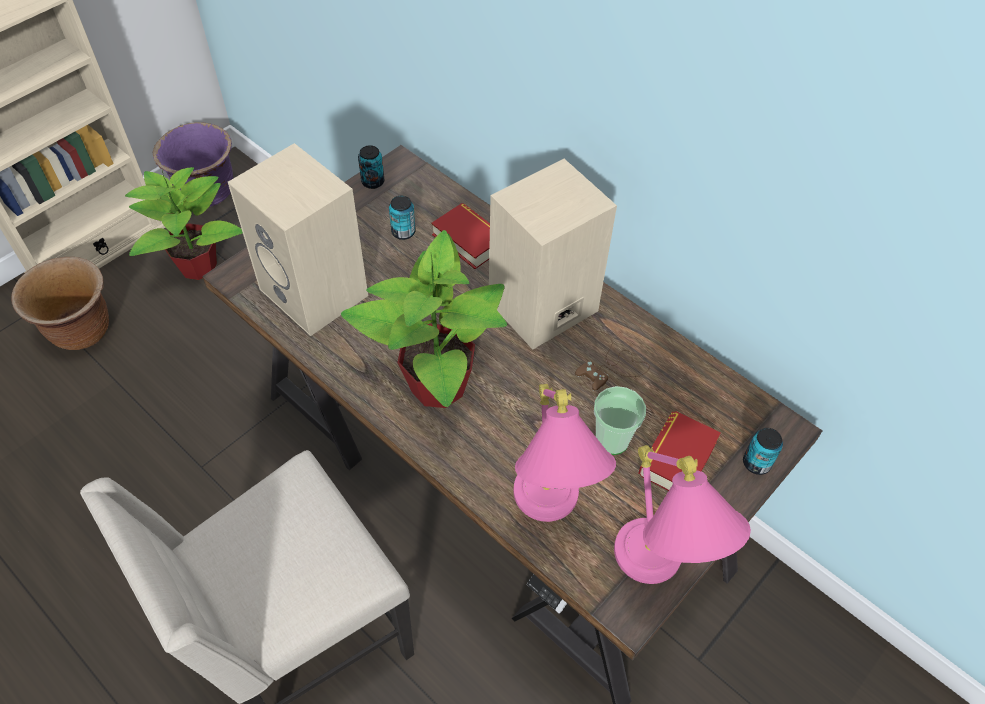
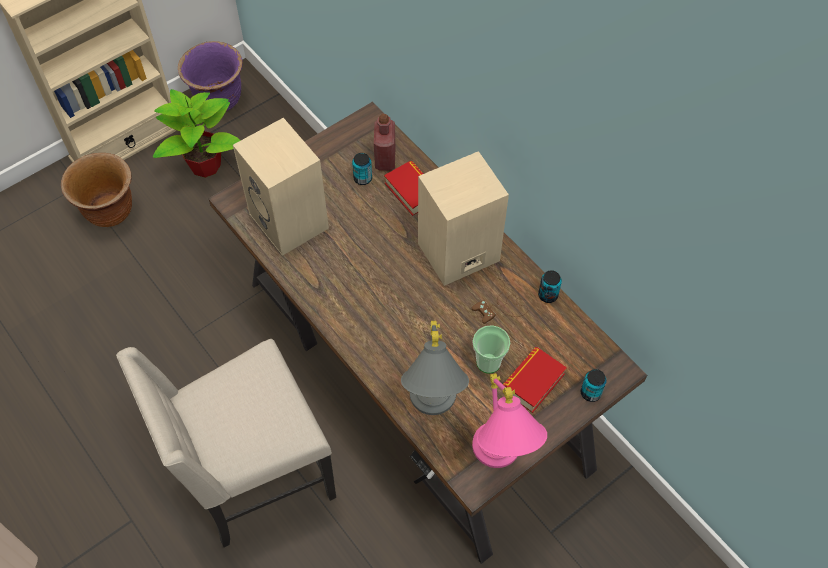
camera: 10 degrees right, 5 degrees up
potted plant [341,230,507,408] -> none
can [358,145,384,189] -> can moved to [538,270,562,303]
pink table lamp [513,384,616,522] -> grey table lamp [401,321,469,415]
none -> red bottle [374,114,395,171]

